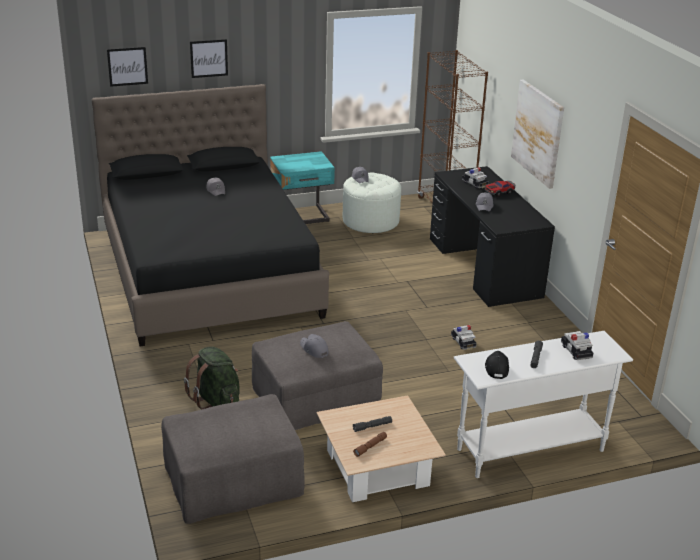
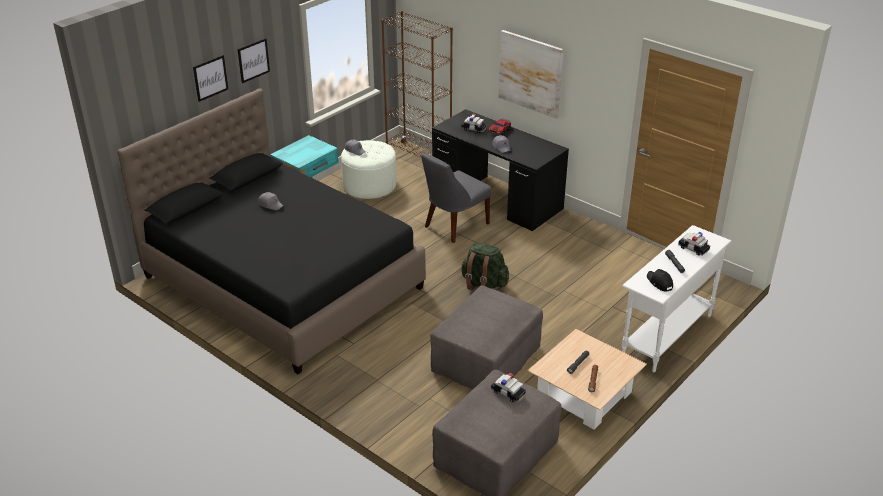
camera: 30 degrees left, 5 degrees up
picture [107,47,148,87] -> picture moved to [238,38,270,83]
green backpack [184,347,240,410] -> green backpack moved to [461,243,509,290]
grey cap [300,334,329,358] -> none
toy car [451,325,477,350] -> toy car moved to [491,373,526,403]
none -> grey chair [421,152,491,243]

